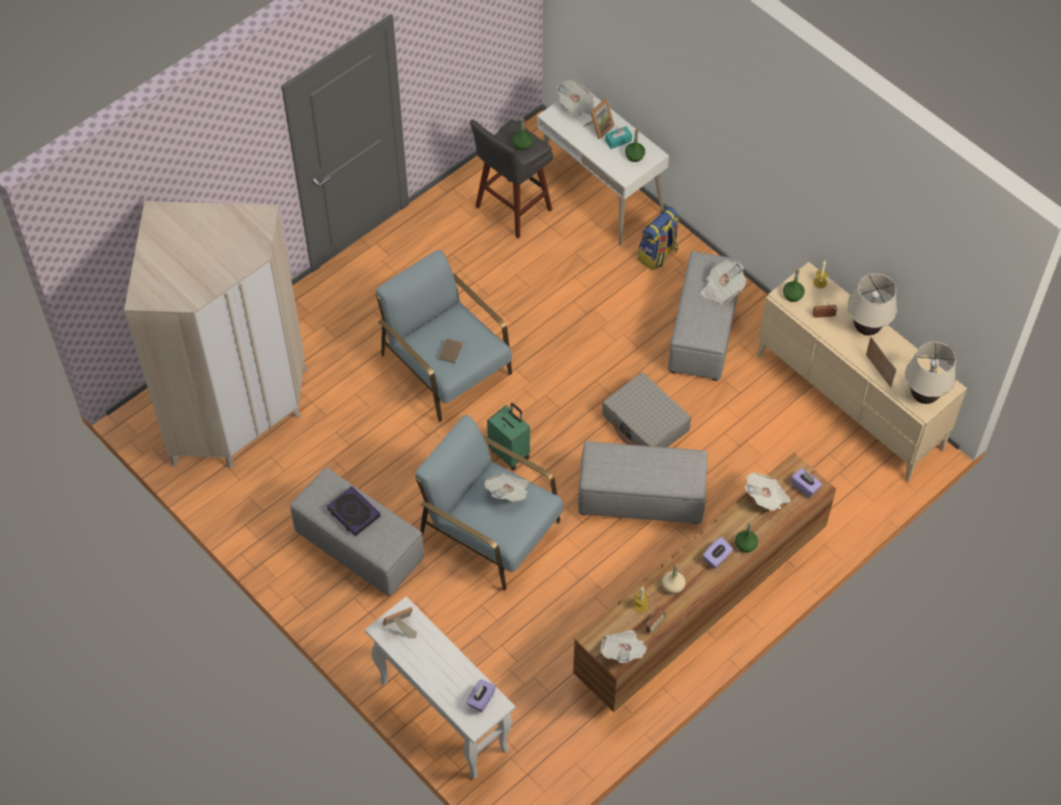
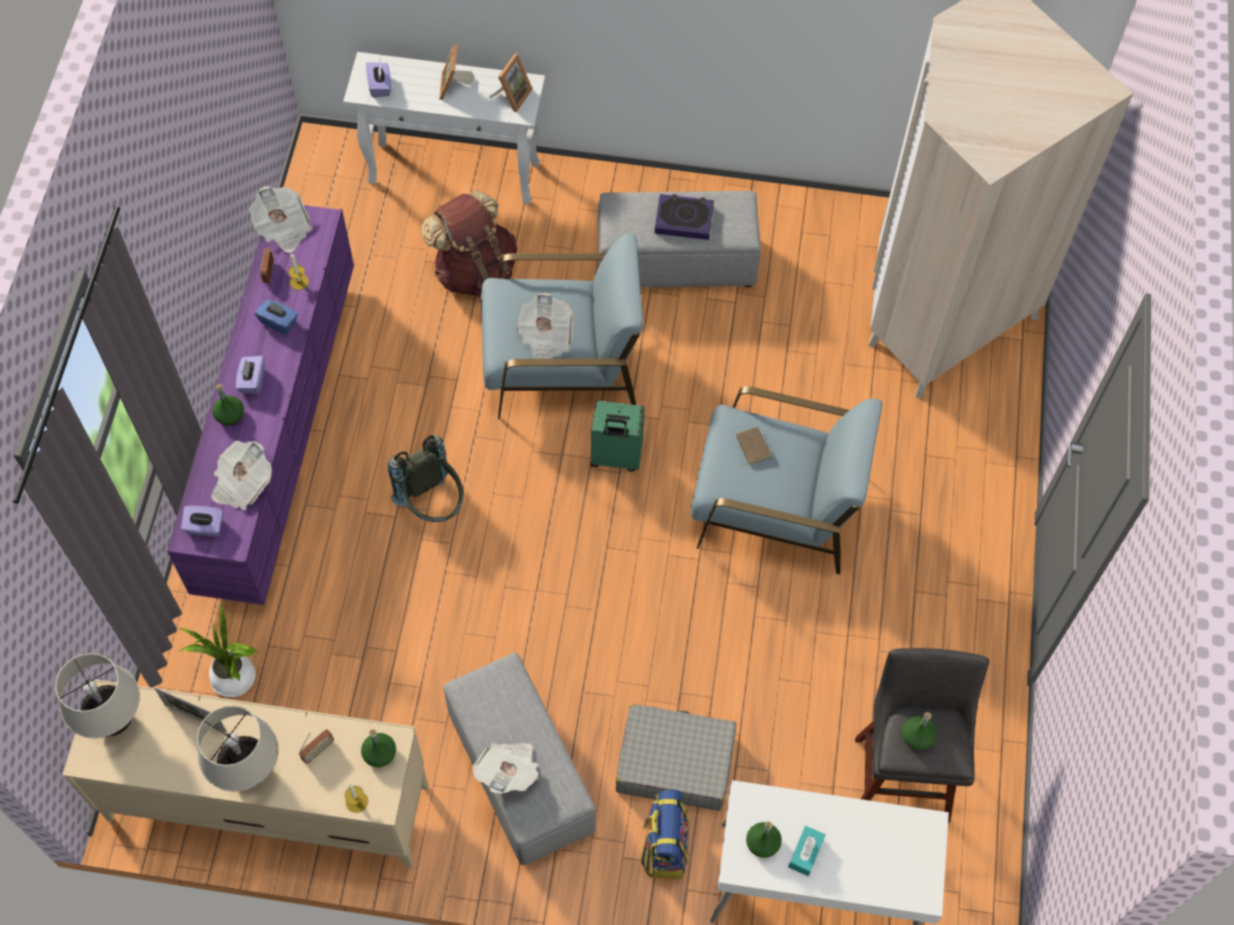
camera: 140 degrees right, 5 degrees up
newspaper [556,80,594,116] -> none
brown cabinet [573,452,836,713] -> purple cabinet [167,205,354,605]
grey ottoman [578,441,707,524] -> grey backpack [388,435,464,522]
picture frame [583,98,615,139] -> picture frame moved to [439,44,475,100]
grey suitcase [602,372,691,448] -> grey suitcase moved to [615,704,736,811]
beige bottle [662,563,686,594] -> blue tissue box [255,299,298,334]
none -> potted plant [178,604,258,697]
none -> brown backpack [422,190,517,297]

